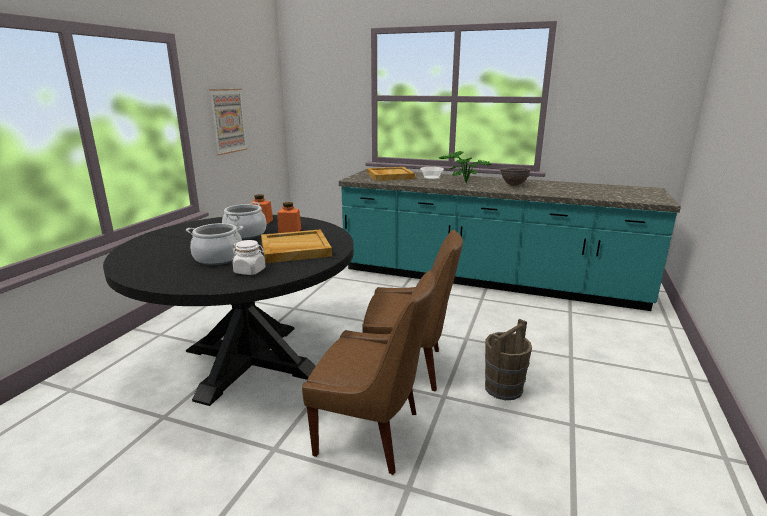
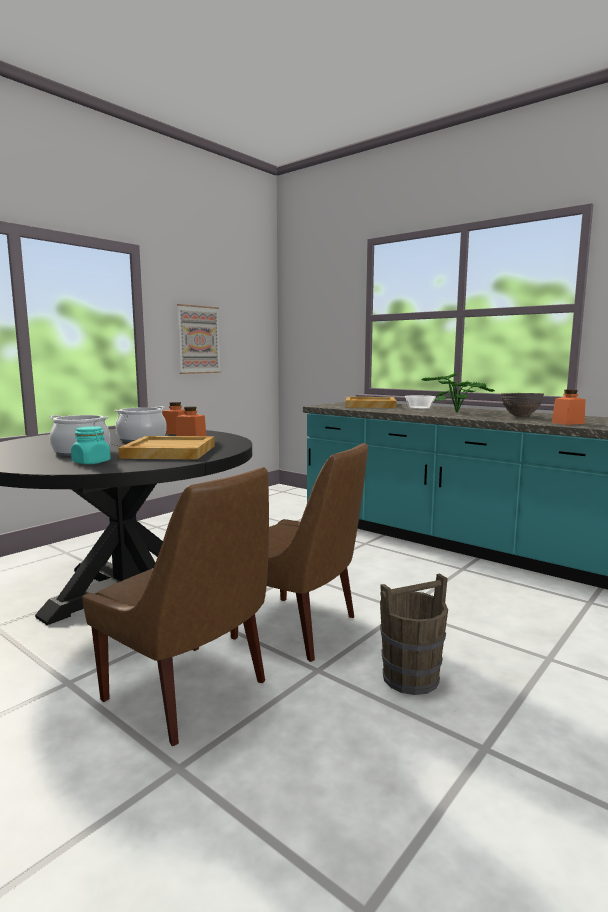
camera: 20 degrees right, 10 degrees down
white jar [232,240,266,275] -> turquoise jar [71,426,111,464]
none -> orange jar [552,390,586,425]

